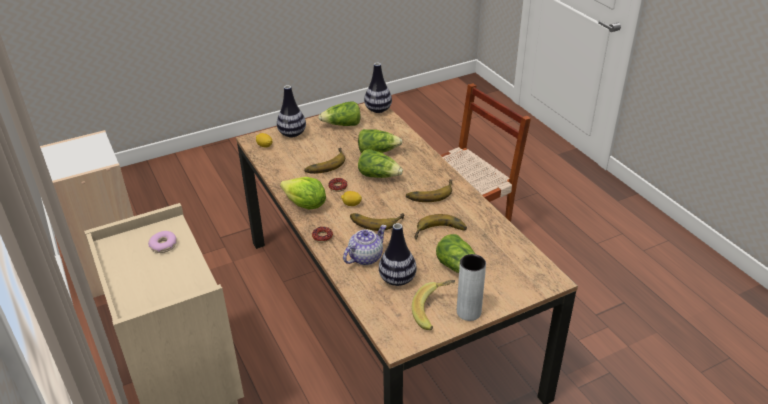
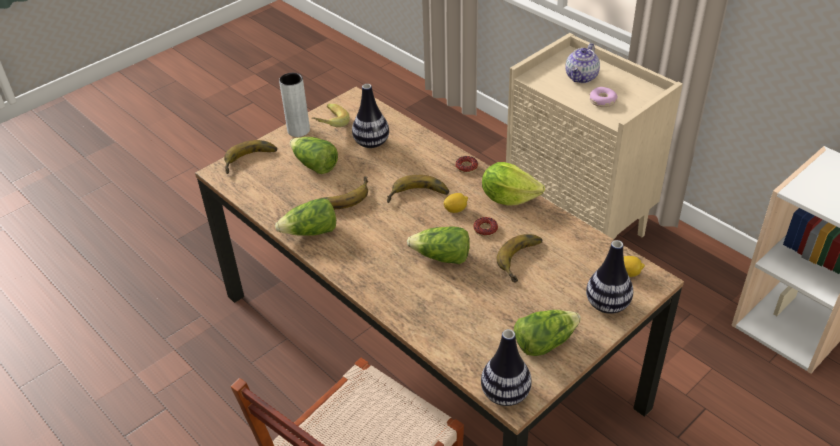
camera: 165 degrees right, 5 degrees up
teapot [343,225,386,265] -> teapot moved to [565,43,600,83]
lettuce [358,129,403,153] -> lettuce moved to [275,198,336,236]
banana [406,179,452,202] -> banana moved to [224,140,277,174]

